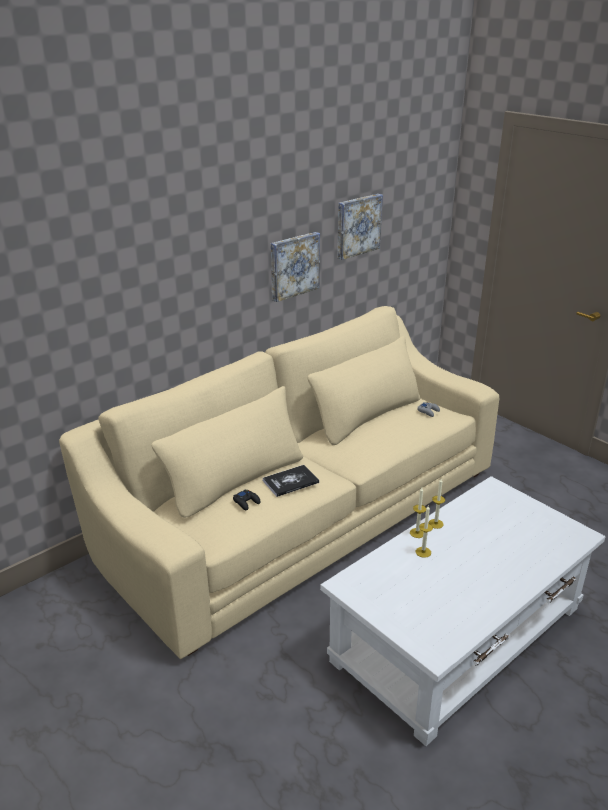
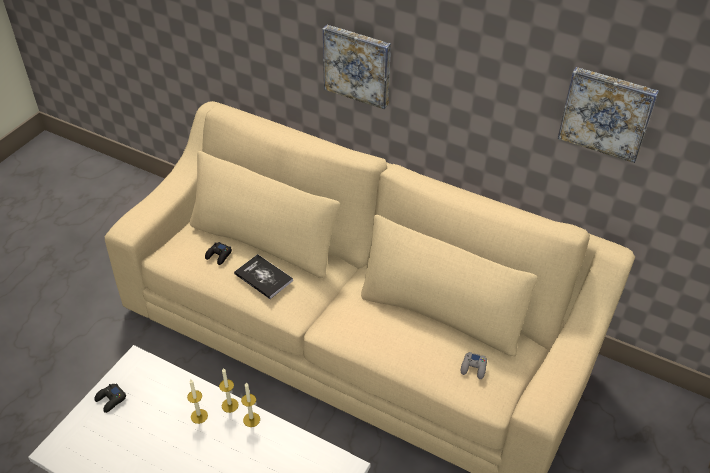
camera: 70 degrees right, 15 degrees up
picture [271,232,320,302] -> picture moved to [323,25,391,109]
none -> black game controller [94,383,126,413]

